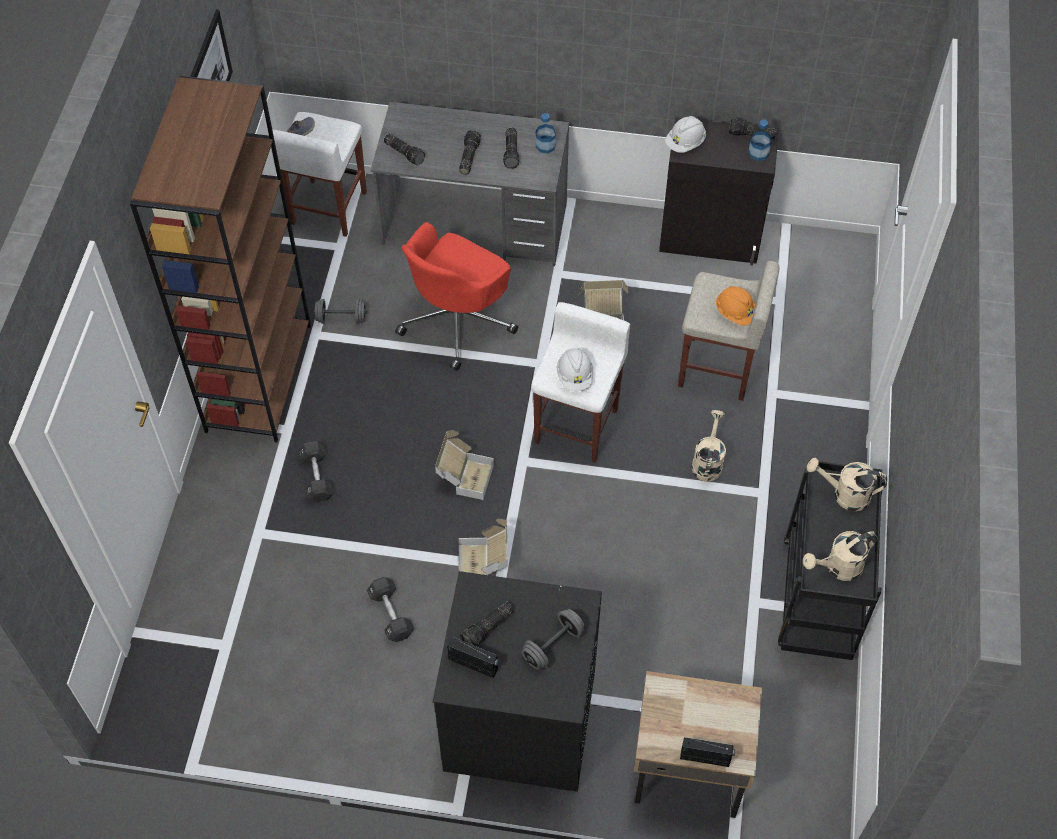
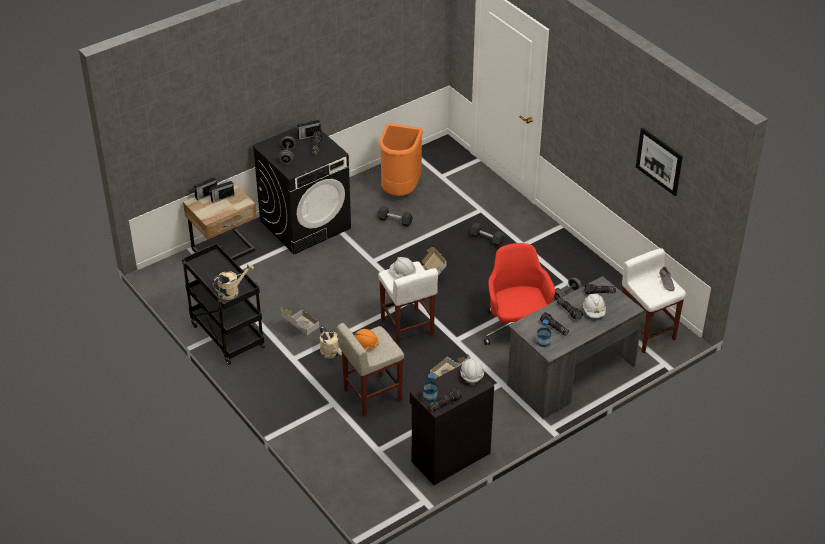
camera: 135 degrees right, 15 degrees down
brown bookcase [130,76,311,443] -> none
cardboard box [459,519,508,575] -> cardboard box moved to [280,307,319,335]
beige watering can [803,531,877,581] -> none
none -> radio [209,180,234,203]
none -> orange trash can [379,124,423,196]
none -> white hard hat [583,294,606,318]

